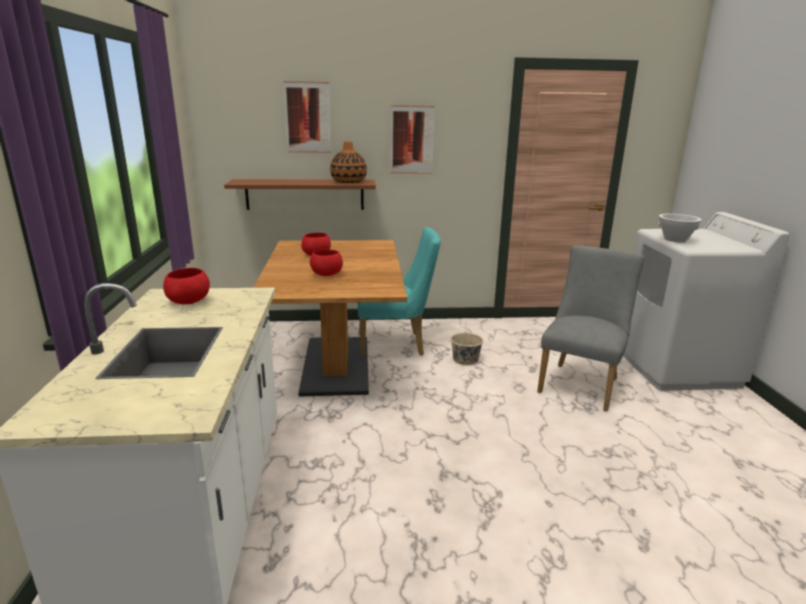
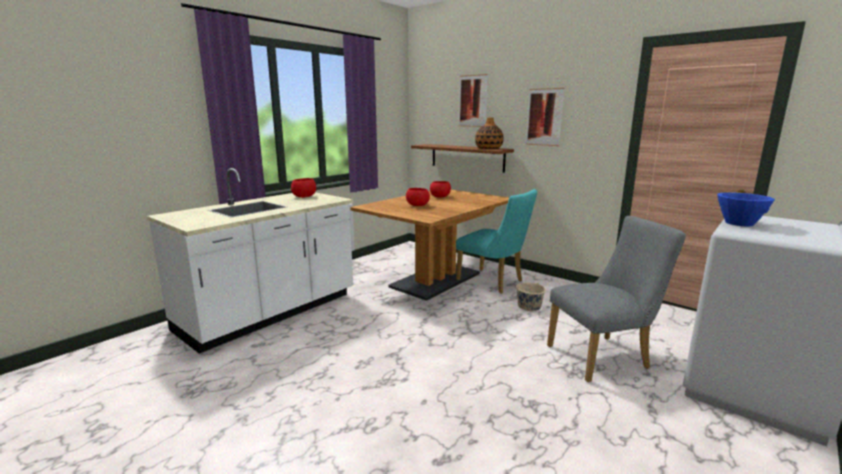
camera: 45 degrees right, 5 degrees down
white bowl [659,214,702,242] -> blue bowl [717,192,775,226]

